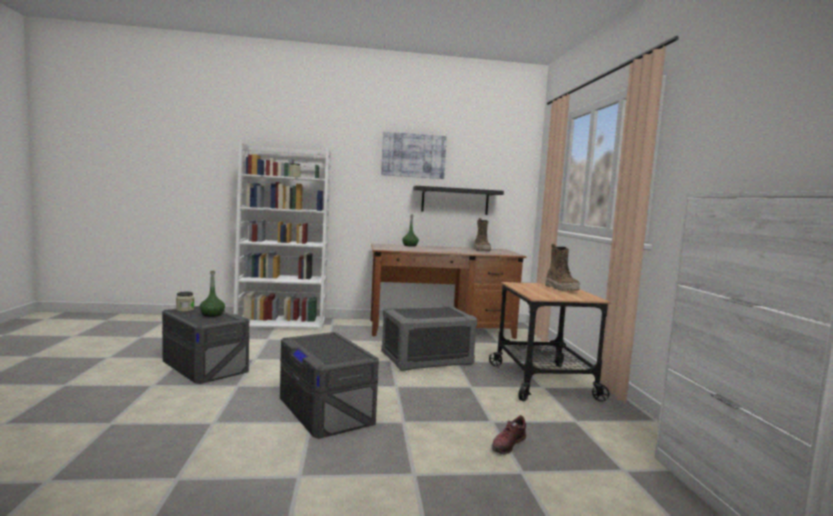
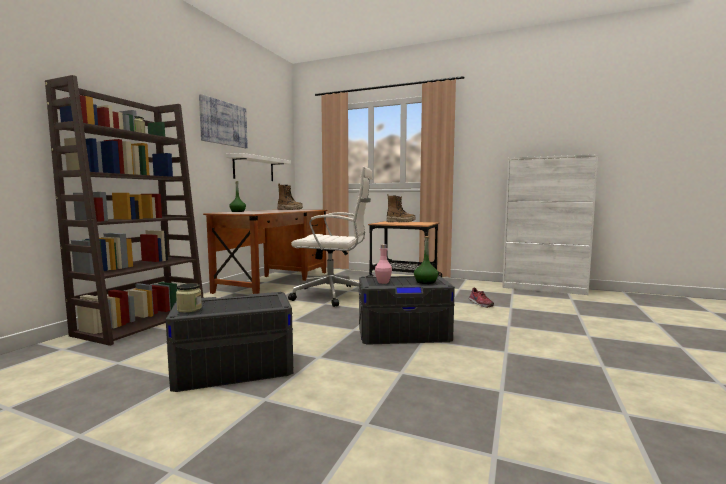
camera: 60 degrees left, 0 degrees up
green bottle [200,271,225,317] -> green bottle moved to [414,236,438,284]
white bookcase [234,143,331,331] -> brown bookcase [45,75,204,346]
grey storage box [381,305,477,371] -> white office chair [288,167,372,307]
black shelf [413,186,504,215] -> white shelf [226,153,291,181]
none -> pink bottle [375,244,392,284]

